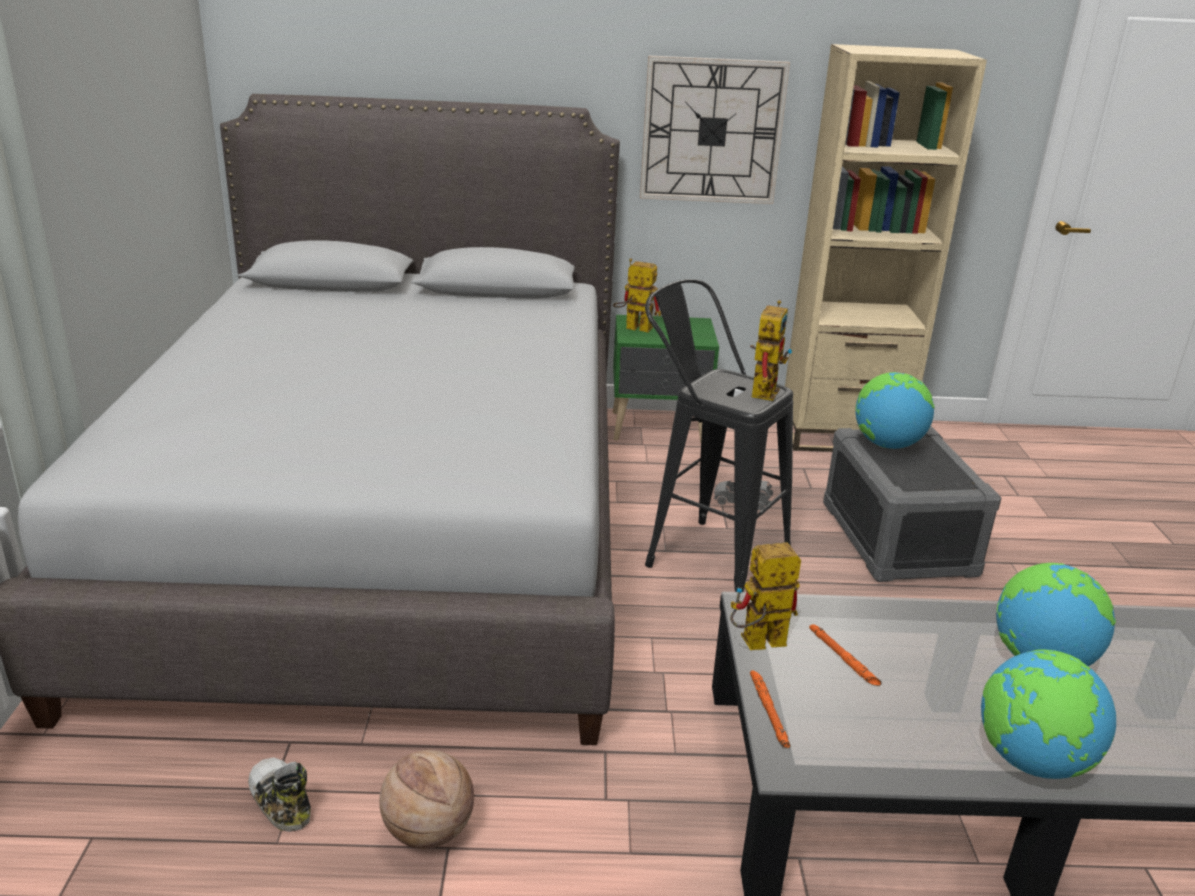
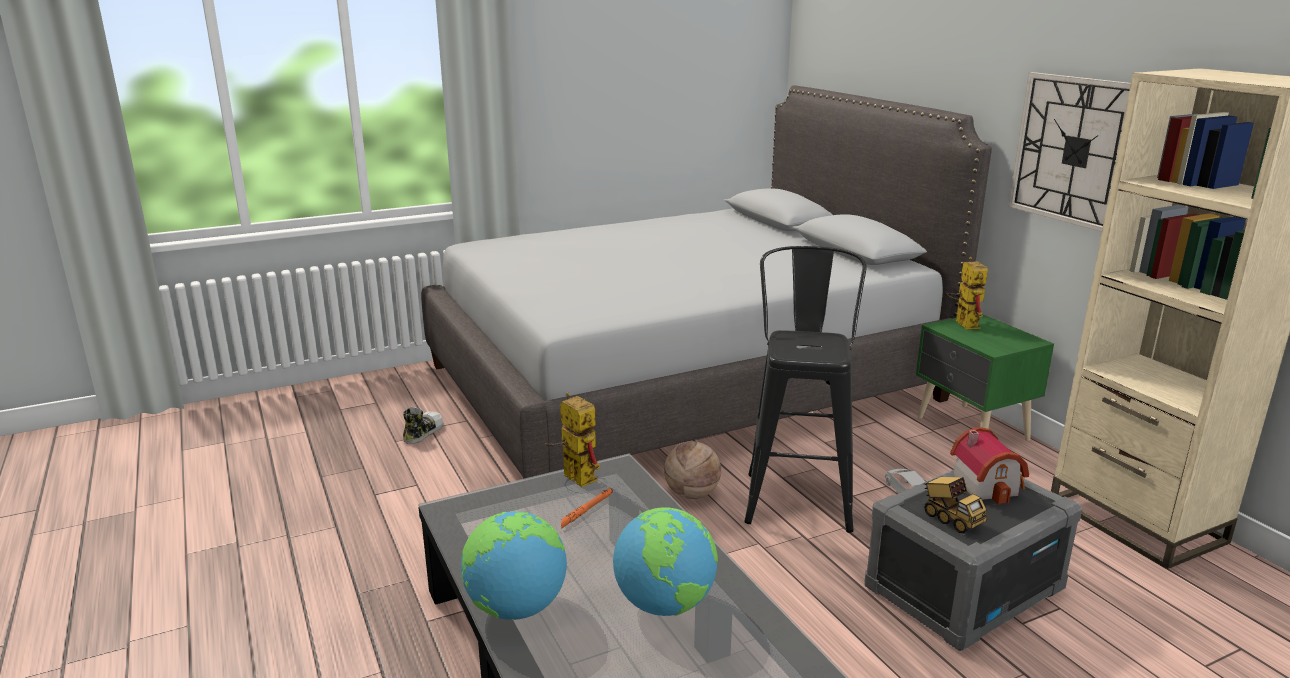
camera: 65 degrees right, 5 degrees down
basketball [379,750,474,849] -> basketball moved to [664,441,721,499]
toy robot [750,300,792,401] -> none
orange flashlight [750,670,790,748] -> none
globe [855,372,934,449] -> toy house [950,427,1029,505]
none -> toy truck [924,477,987,533]

